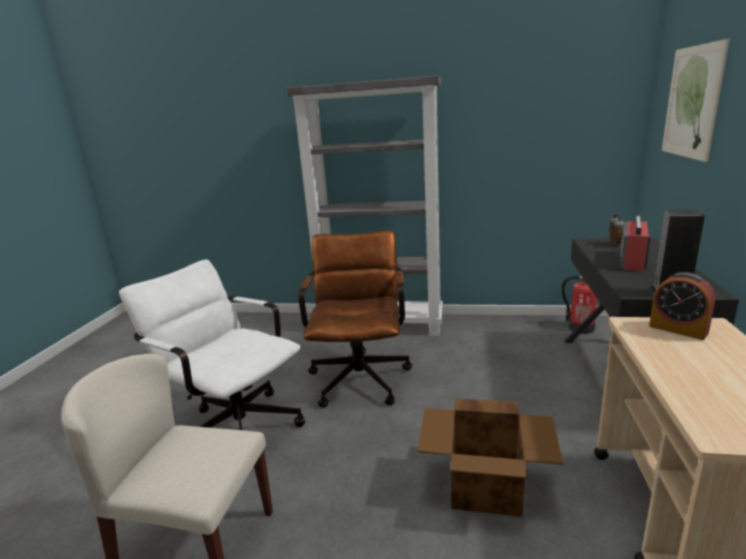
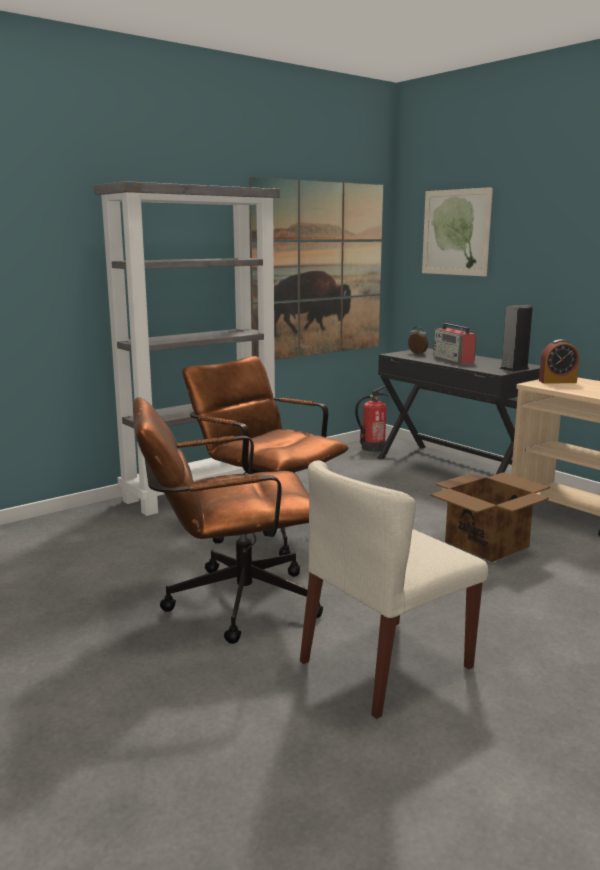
camera: 50 degrees left, 5 degrees down
white office chair [119,259,305,430] -> brown office chair [133,397,323,644]
none -> picture [249,177,383,360]

